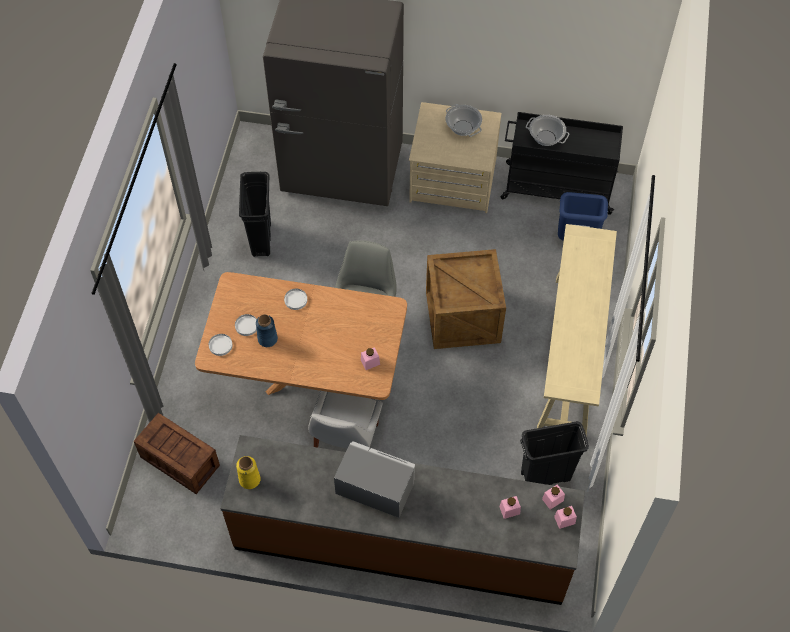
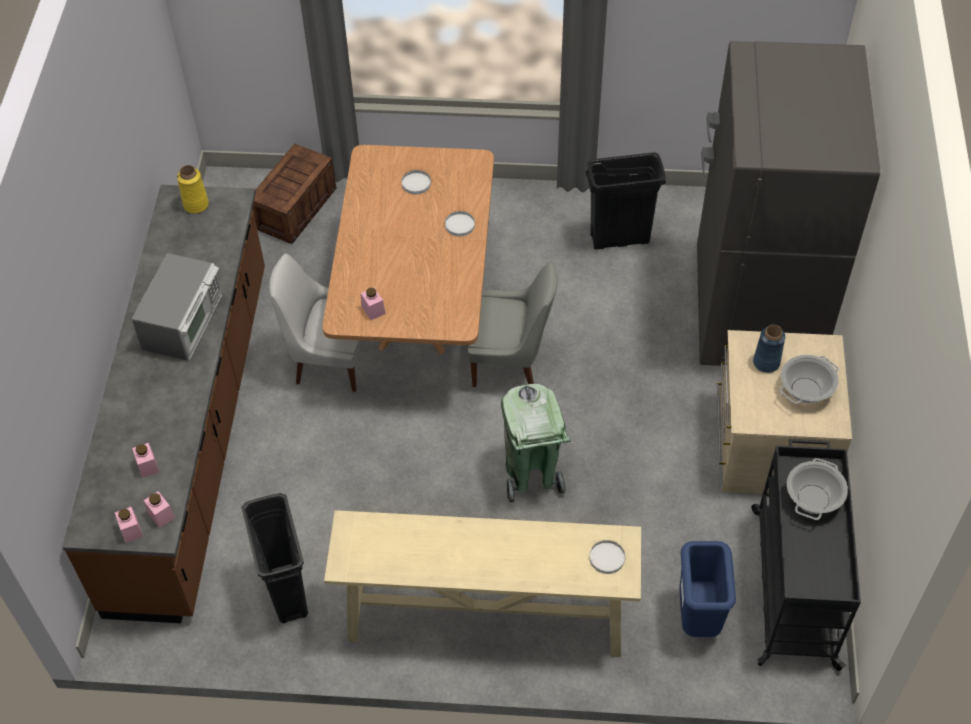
camera: 85 degrees right, 5 degrees down
white plate [209,334,233,356] -> white plate moved to [589,540,625,574]
blue vase [256,314,278,347] -> blue vase moved to [753,325,785,373]
crate [426,249,506,349] -> green trash can [501,384,571,504]

